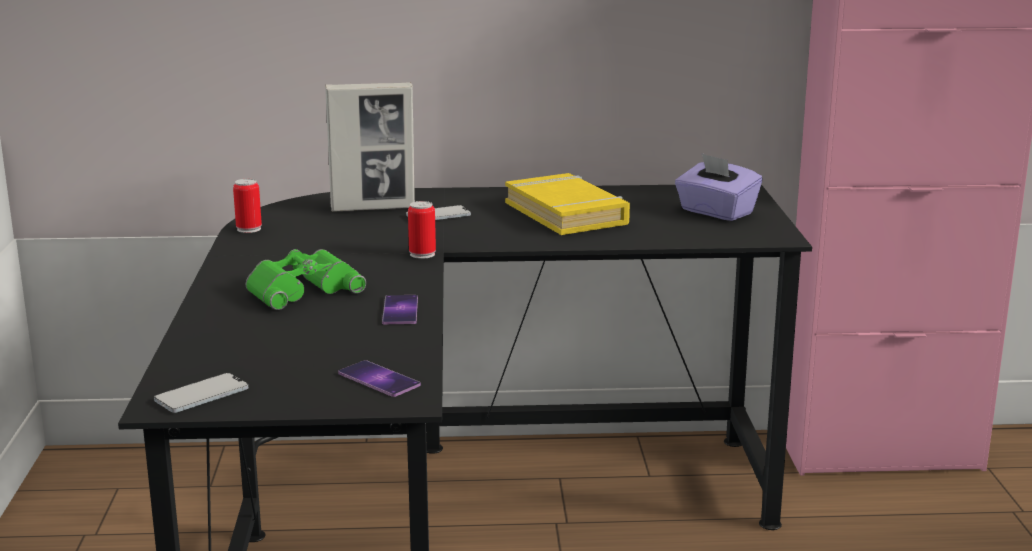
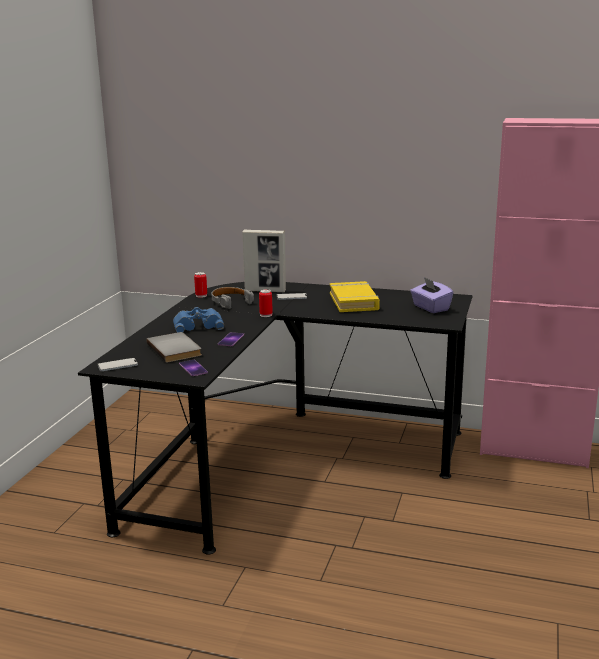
camera: 20 degrees right, 0 degrees up
green binoculars [246,249,366,310] -> blue binoculars [173,307,224,332]
none -> grey book [147,332,202,363]
none -> grey headphones [211,287,254,309]

